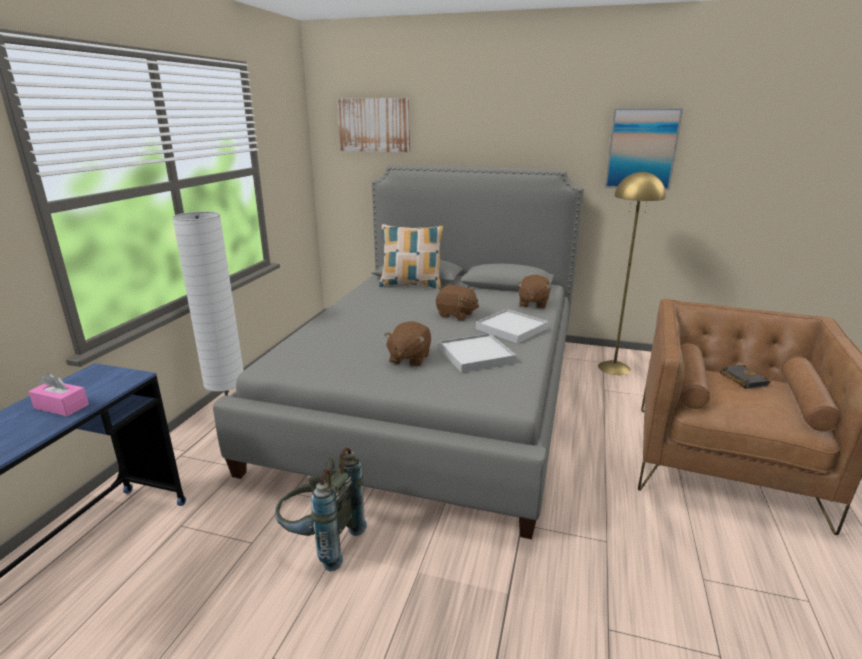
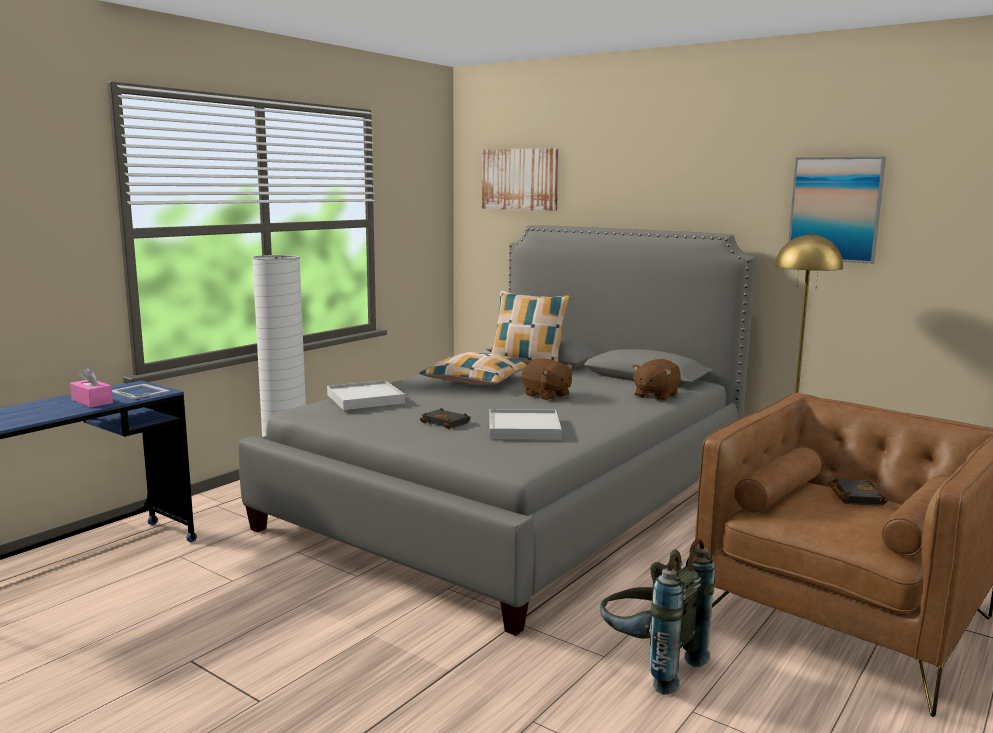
camera: 20 degrees right, 10 degrees down
grey backpack [275,447,367,572] -> grey backpack moved to [600,539,715,695]
brown plush toy [384,321,431,367] -> black book [420,408,471,429]
white tray [476,309,549,344] -> white tray moved to [327,380,405,410]
none -> picture frame [112,384,170,399]
none -> pillow [419,352,528,385]

